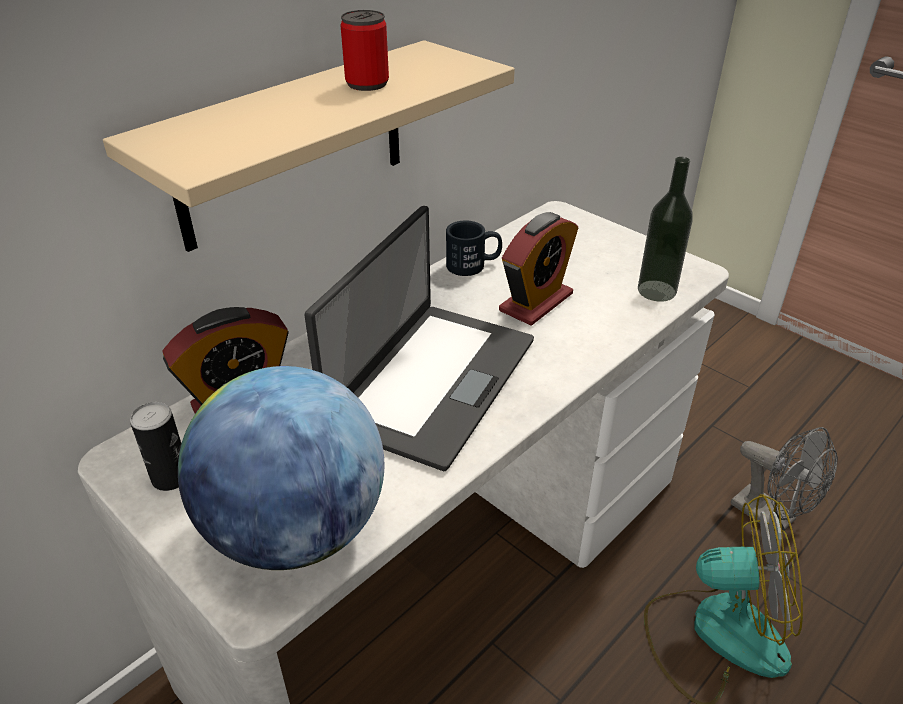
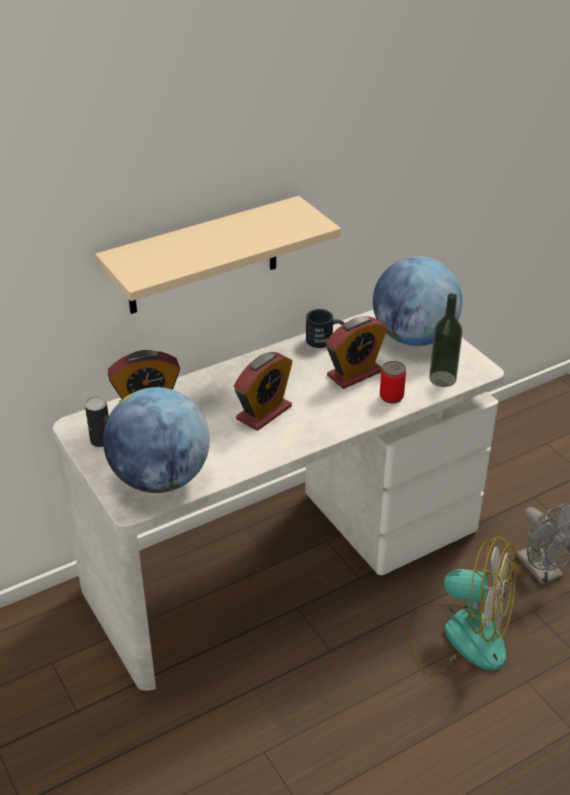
camera: 15 degrees right, 0 degrees up
laptop [304,206,534,471] -> alarm clock [234,352,293,431]
can [340,10,389,91] -> can moved to [380,361,406,404]
none -> globe [373,256,463,346]

